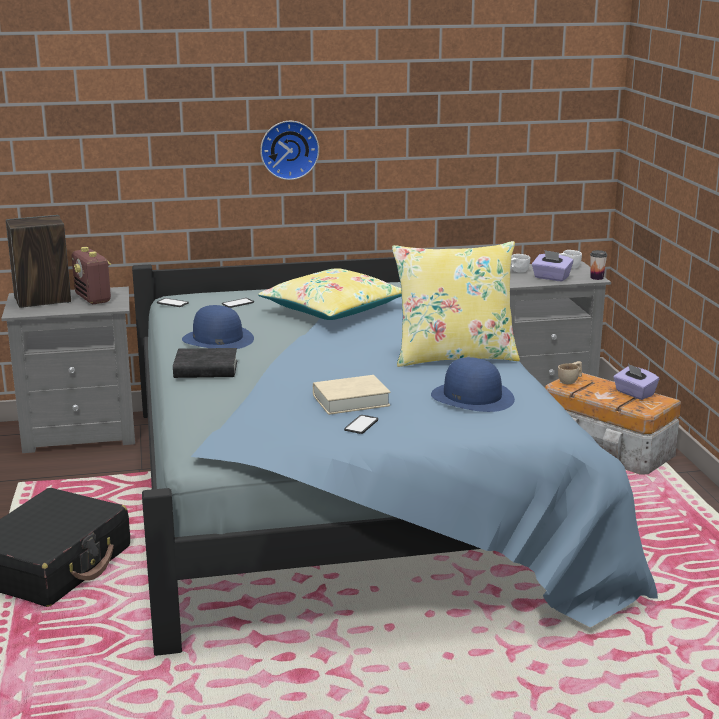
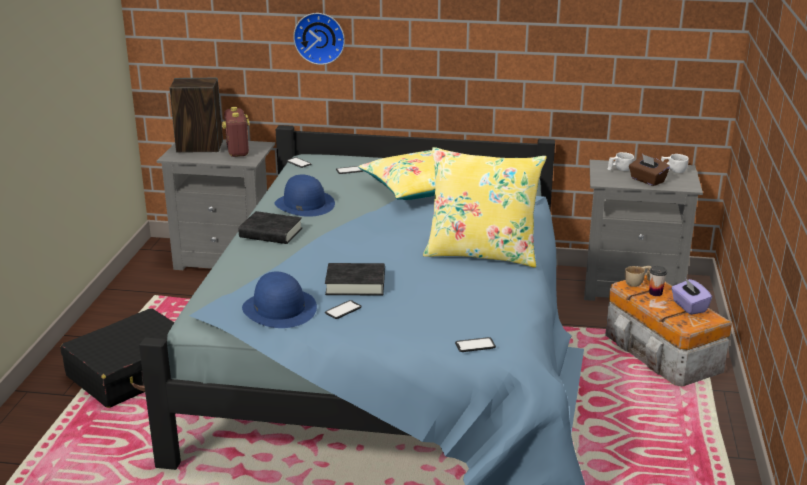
camera: 20 degrees right, 5 degrees up
wall clock [260,121,319,180] -> wall clock moved to [293,13,345,65]
beige book [313,375,390,415] -> black book [325,263,385,296]
blue hat [431,357,515,412] -> blue hat moved to [242,271,317,328]
purple tissue box [532,250,574,281] -> brown tissue box [629,154,670,186]
cup [590,250,607,280] -> cup moved to [649,266,667,296]
none -> phone [455,337,496,352]

